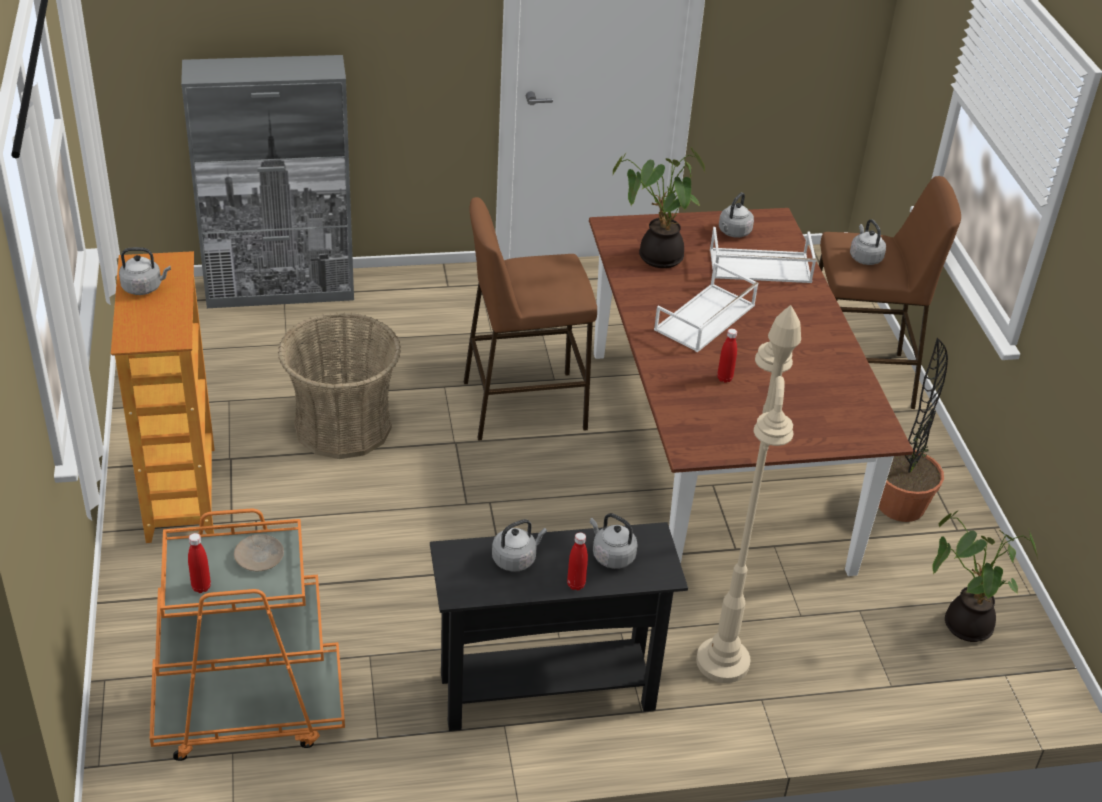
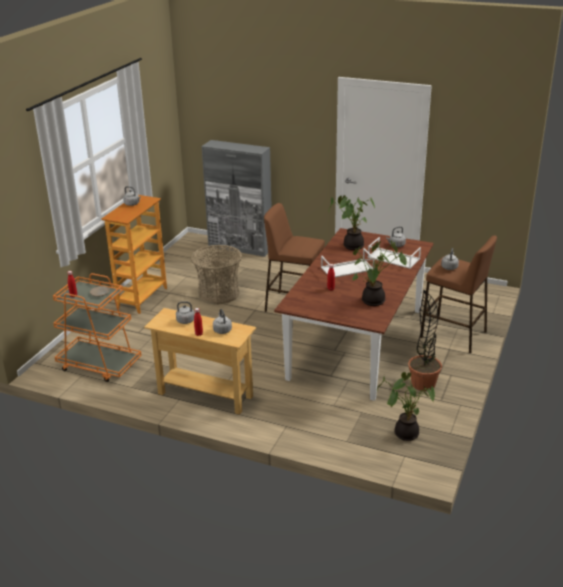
camera: 35 degrees right, 10 degrees down
black console table [430,522,688,731] -> beige console table [144,308,256,415]
beige floor lamp [696,305,801,683] -> none
none -> potted plant [352,241,407,306]

